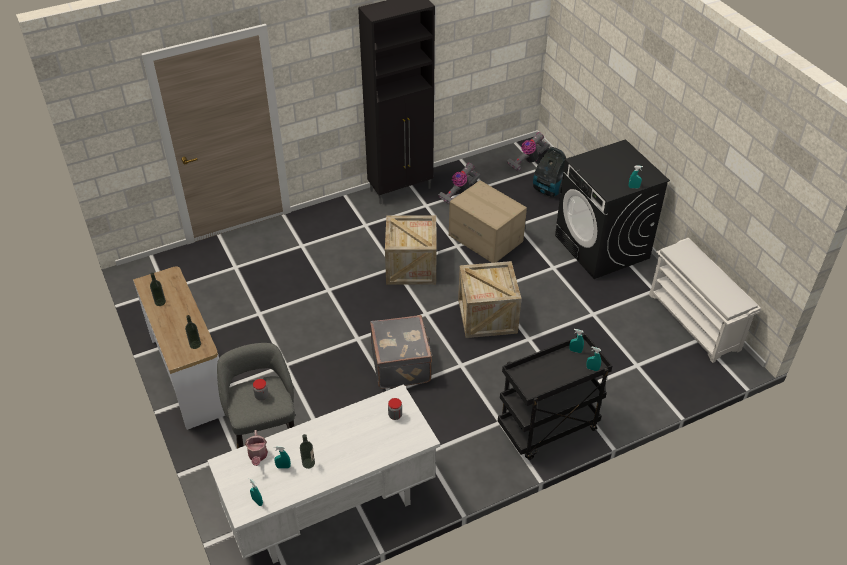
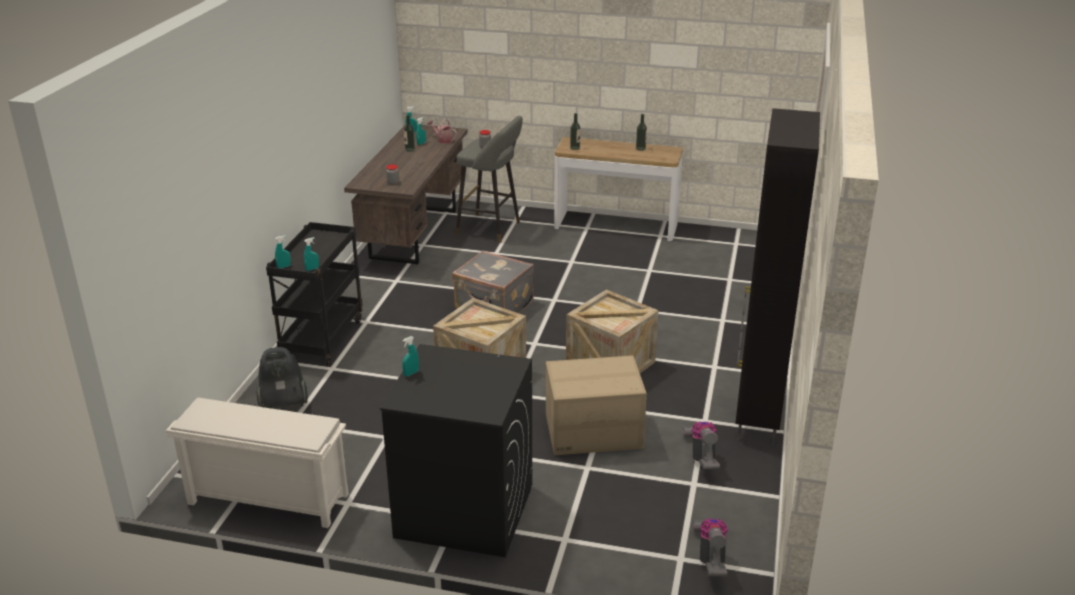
camera: 130 degrees right, 15 degrees down
white desk [207,384,440,564] -> brown desk [344,124,468,265]
vacuum cleaner [533,147,566,197] -> vacuum cleaner moved to [257,347,308,408]

